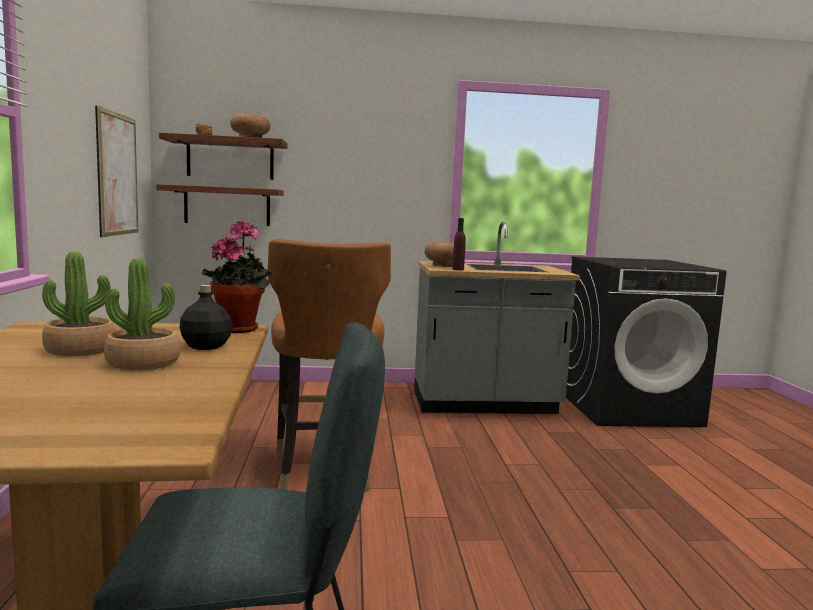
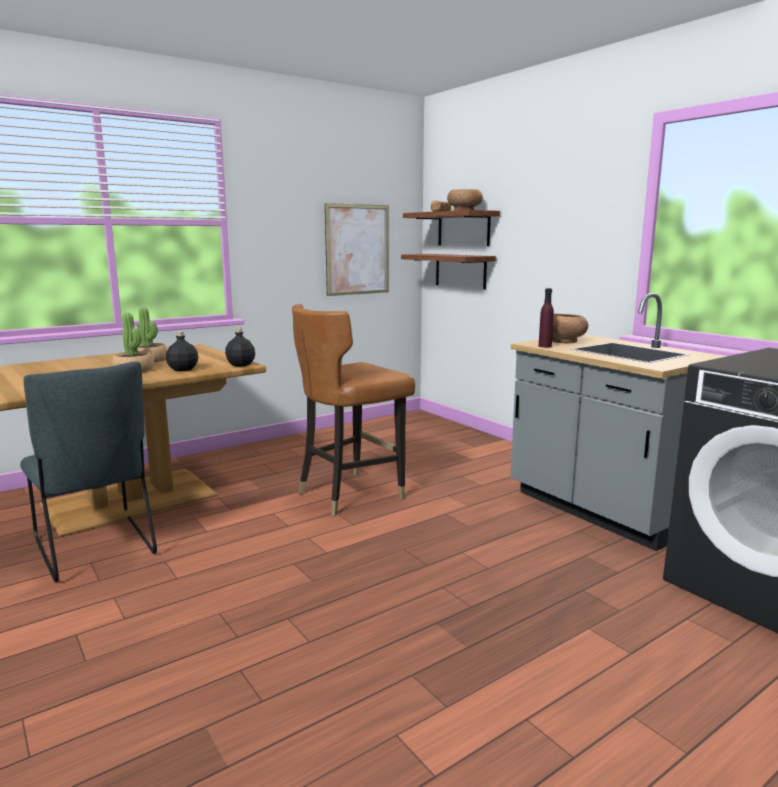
camera: 60 degrees right, 5 degrees up
potted plant [202,220,272,333] -> black bottle [225,328,255,366]

